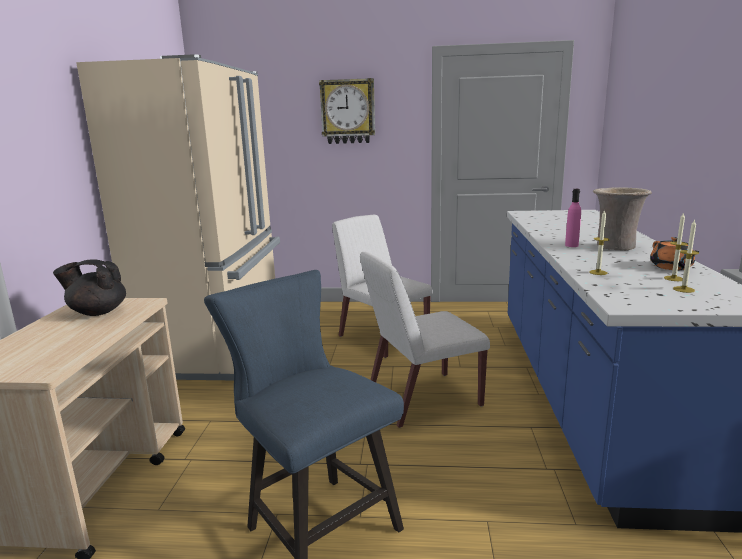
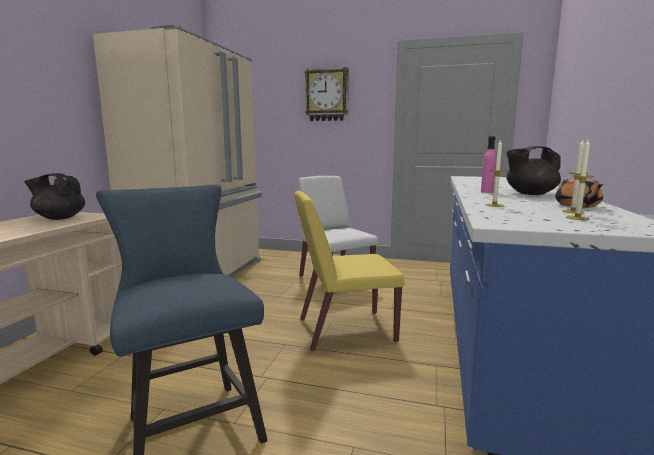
camera: 10 degrees right, 5 degrees down
white chair [360,252,490,428] -> yellow chair [294,191,405,351]
beige vase [593,187,652,250] -> black teapot [507,146,561,195]

